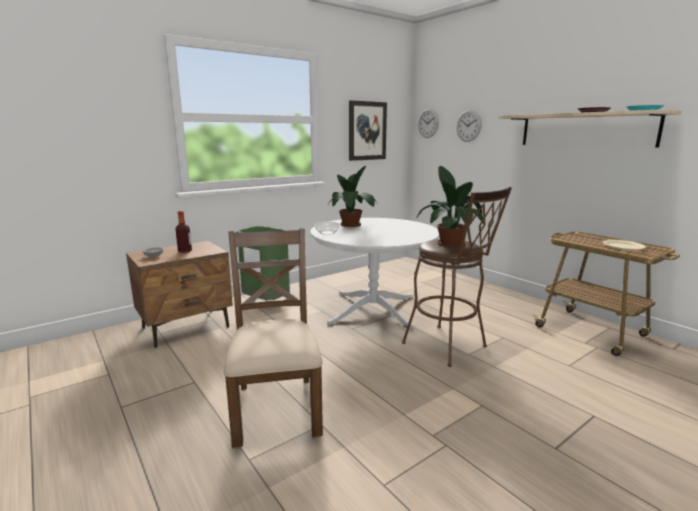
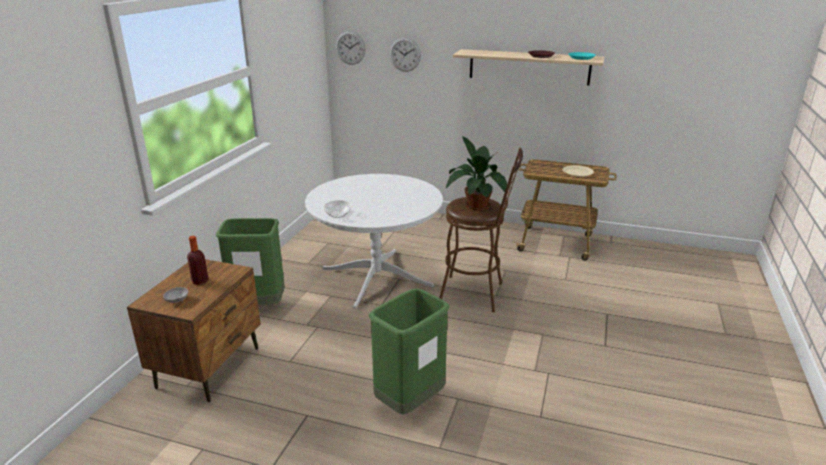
camera: 35 degrees left, 10 degrees up
brown chair [224,228,323,448] -> green trash can [369,288,450,415]
potted plant [329,166,377,227] -> none
picture [349,100,387,161] -> none

